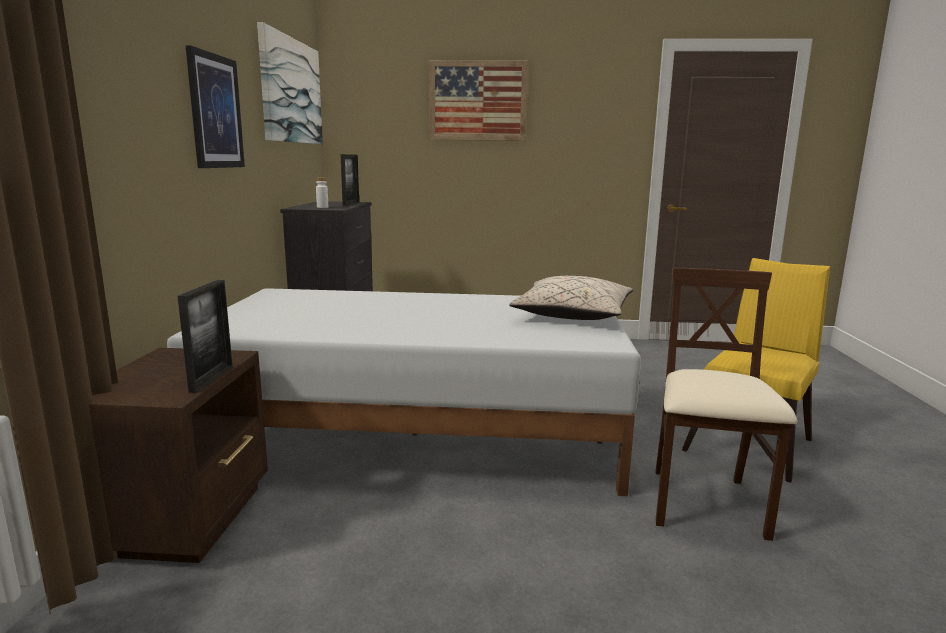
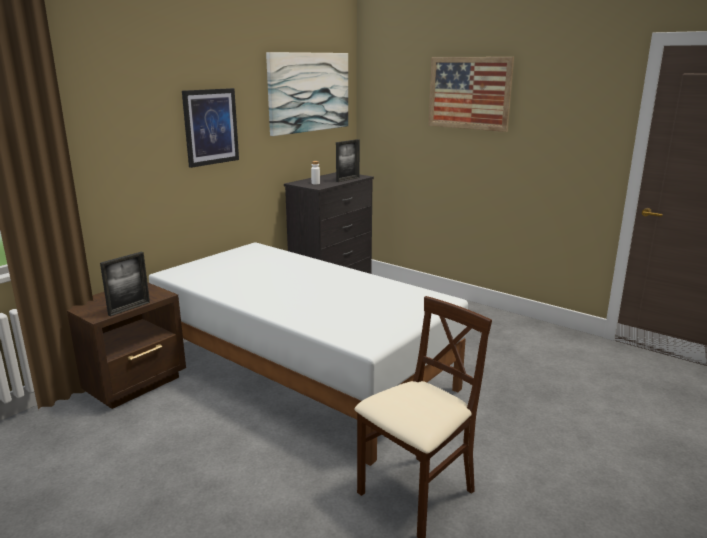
camera: 35 degrees right, 5 degrees up
beige pillow [509,276,633,320] -> none
yellow chair [682,258,830,483] -> none

